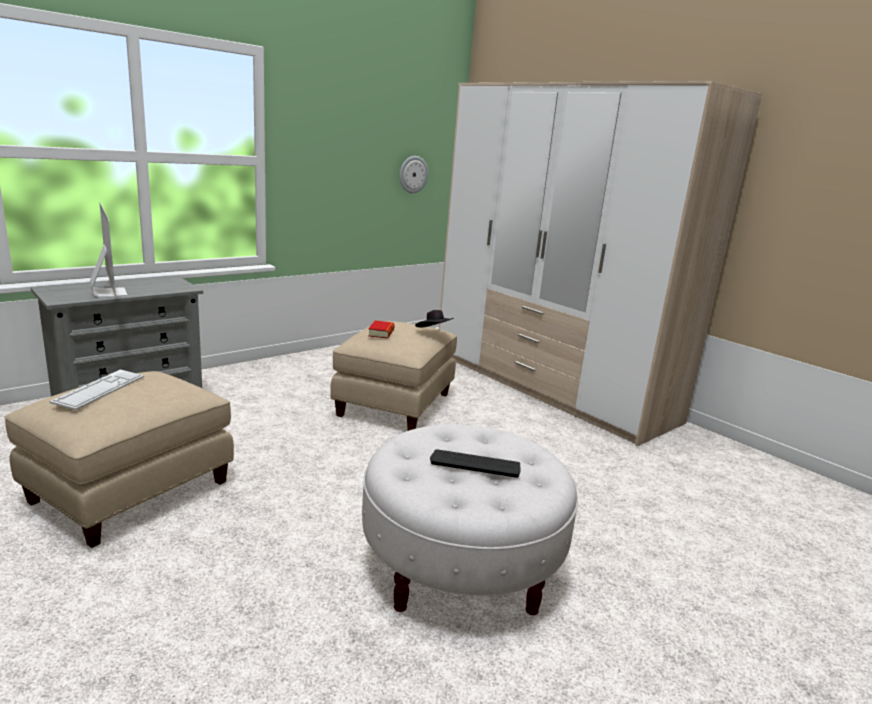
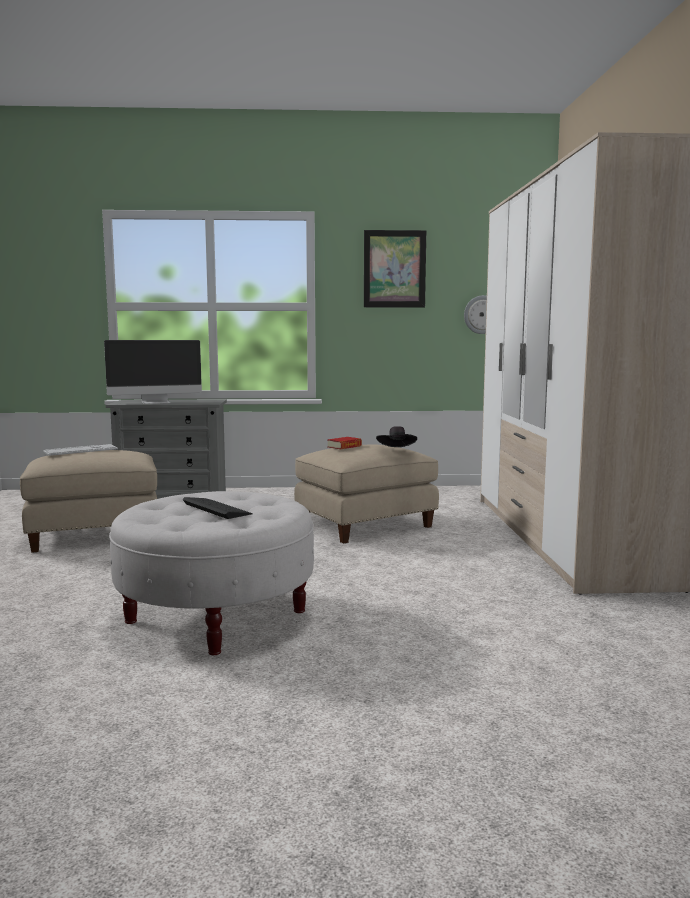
camera: 40 degrees right, 10 degrees down
monitor [90,203,128,297] -> monitor turned 60 degrees clockwise [104,340,202,404]
none -> picture [364,230,426,307]

